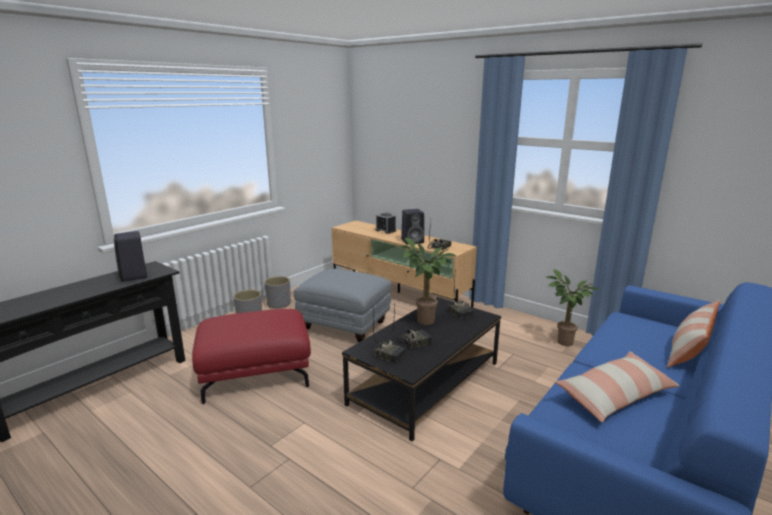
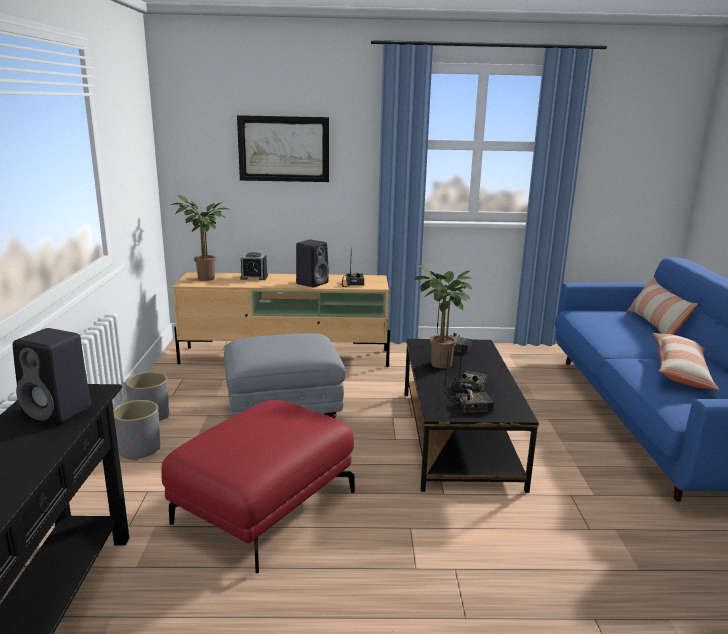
camera: 40 degrees left, 0 degrees up
potted plant [545,269,599,346] -> potted plant moved to [170,195,228,281]
none -> picture [237,115,329,182]

